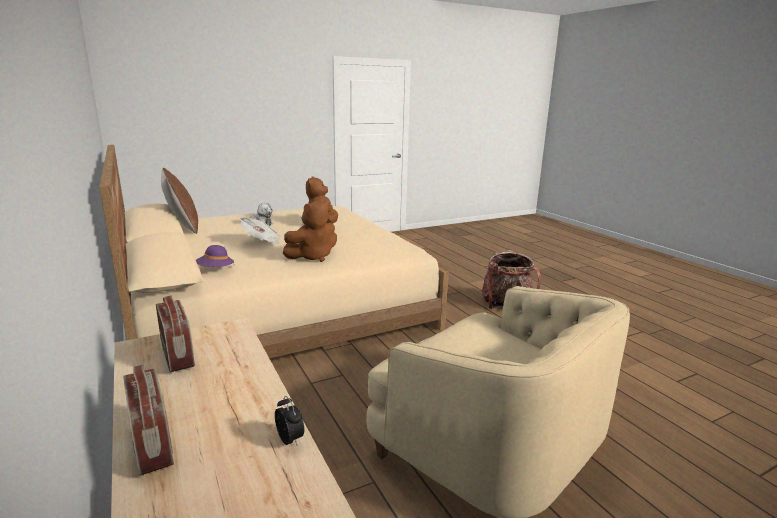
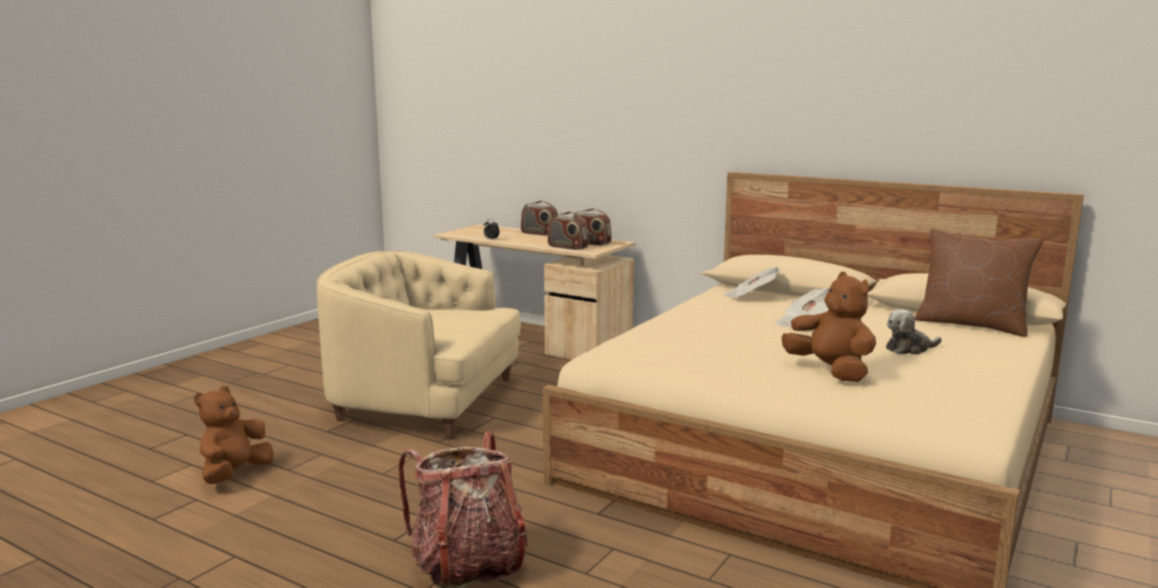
camera: 150 degrees right, 5 degrees down
purple hat [196,245,234,267] -> newspaper [723,267,781,299]
brown plush toy [283,201,337,262] -> brown plush toy moved to [194,386,274,484]
none -> radio [548,212,588,250]

